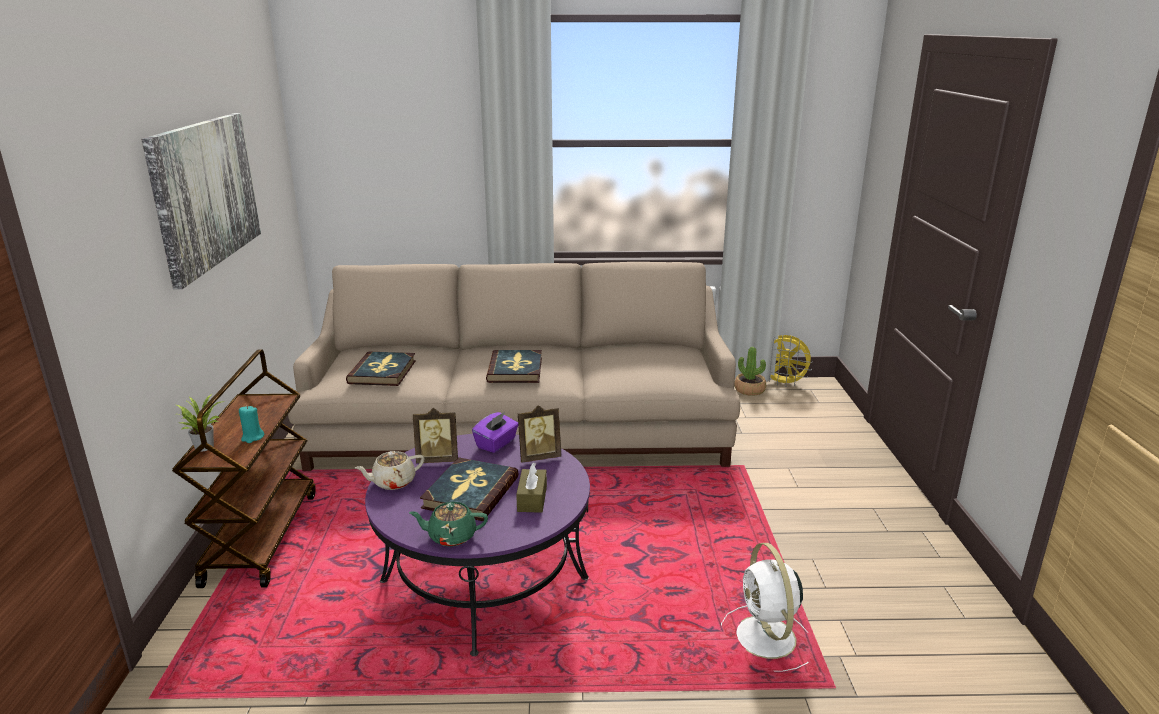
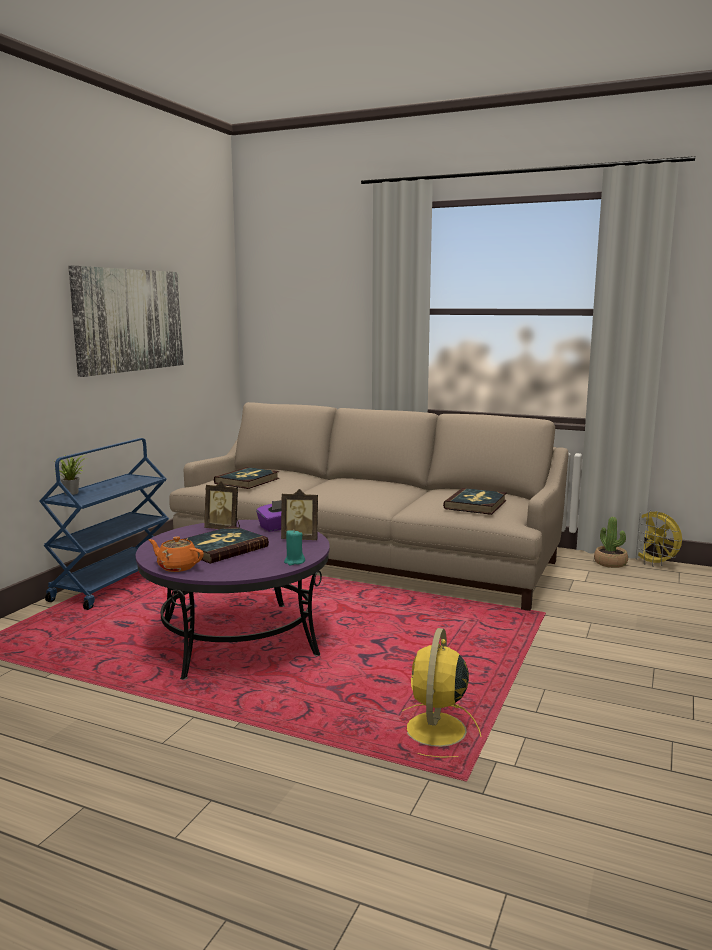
camera: 25 degrees right, 10 degrees down
brown cart [172,349,316,588] -> blue cart [39,438,169,610]
turquoise candle [239,406,264,443] -> turquoise candle moved to [284,530,305,565]
beige teapot [355,451,425,490] -> none
green teapot [409,502,488,547] -> orange teapot [148,536,204,572]
book [486,350,542,383] -> book moved to [443,488,507,515]
brown tissue box [516,463,547,513] -> none
white fan [721,543,808,672] -> yellow fan [403,628,482,758]

